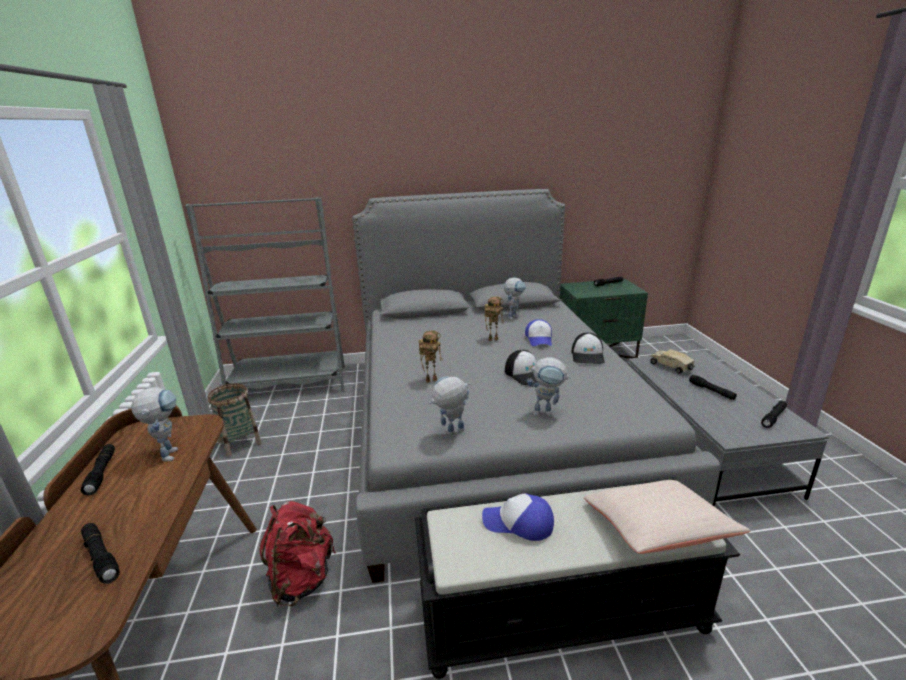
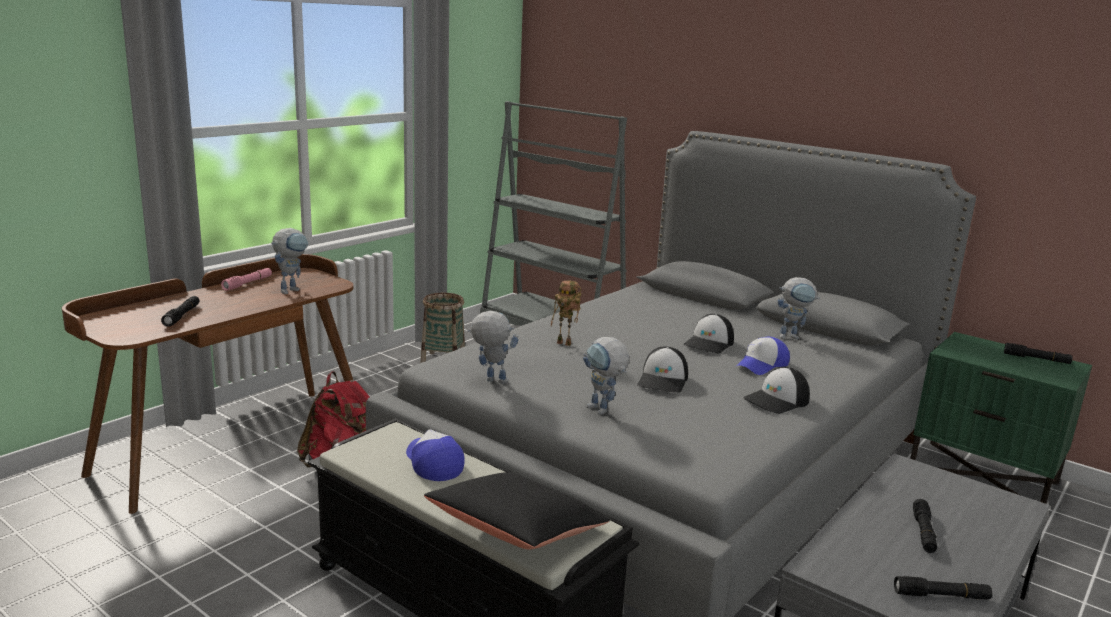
camera: 45 degrees right, 5 degrees down
black flashlight [81,444,115,496] -> pink flashlight [221,268,272,291]
toy robot [484,296,504,341] -> cap [683,314,734,354]
beige pillow [584,480,751,554] -> black pillow [424,472,609,549]
toy truck [650,349,695,374] -> none

